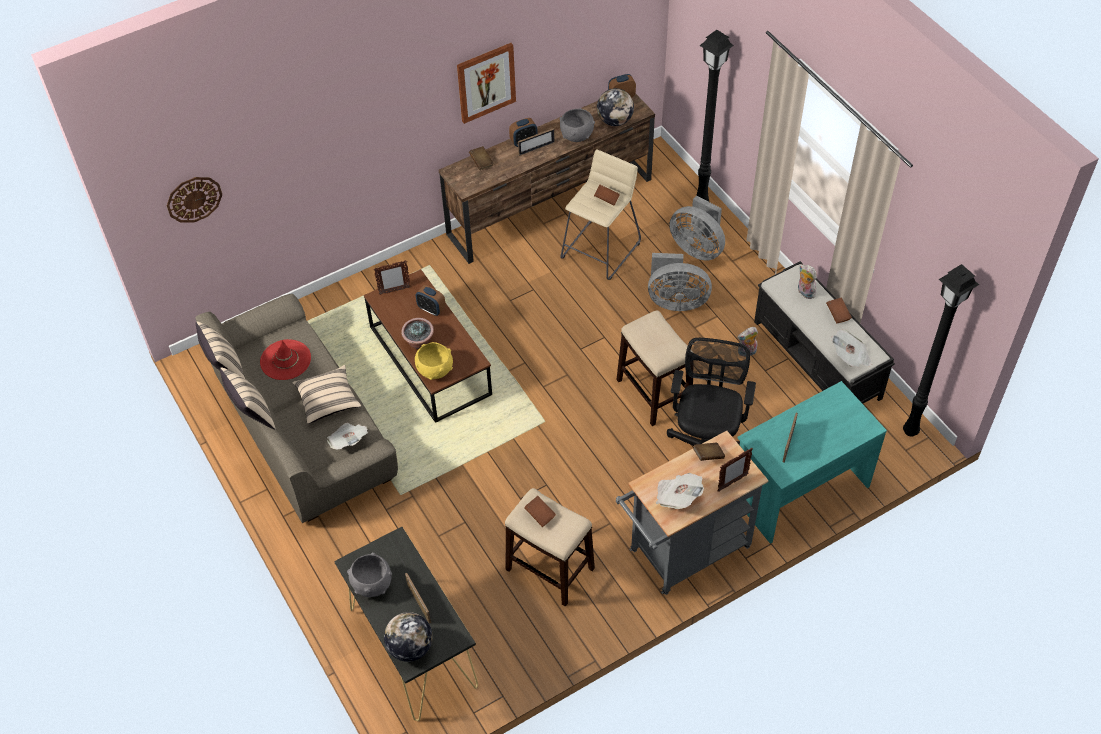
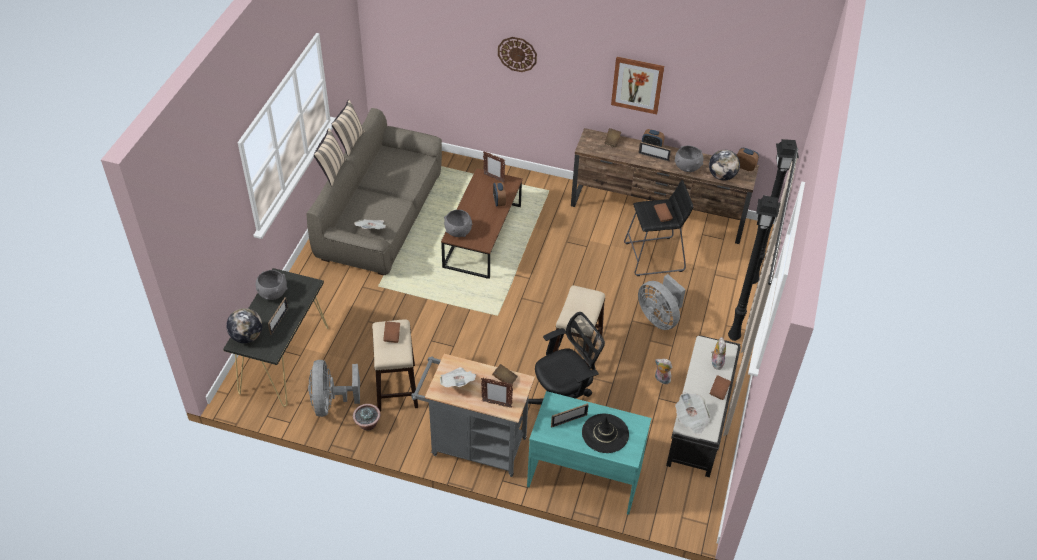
camera: 45 degrees right, 5 degrees down
wall clock [167,177,222,223] -> wall clock moved to [498,37,537,72]
red hat [260,339,311,380] -> none
beige pillow [292,365,361,424] -> none
potted plant [401,318,434,349] -> potted plant moved to [353,404,381,430]
yellow bowl [415,342,453,380] -> grey bowl [444,210,472,237]
beige stool [560,149,641,280] -> black stool [624,180,694,276]
grey fan [669,196,725,261] -> grey fan moved to [308,360,360,417]
black floor lamp [903,264,979,437] -> black floor lamp moved to [728,195,780,341]
none -> black hat [582,414,629,453]

